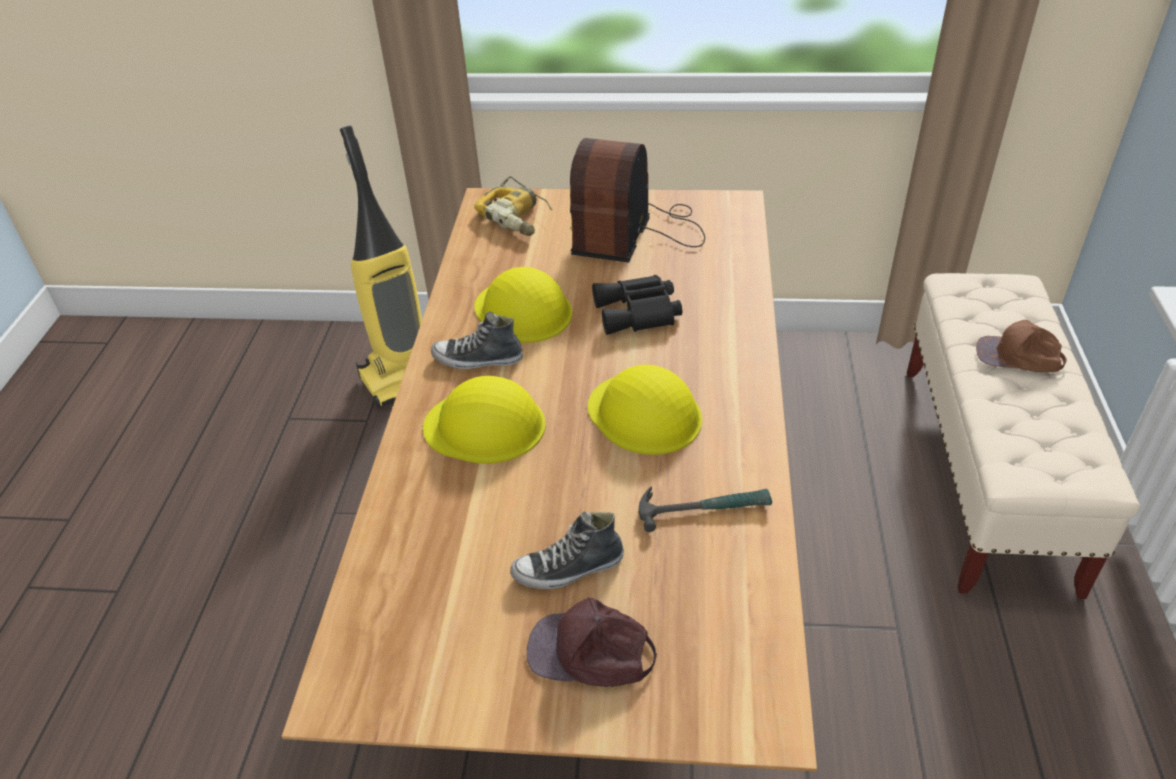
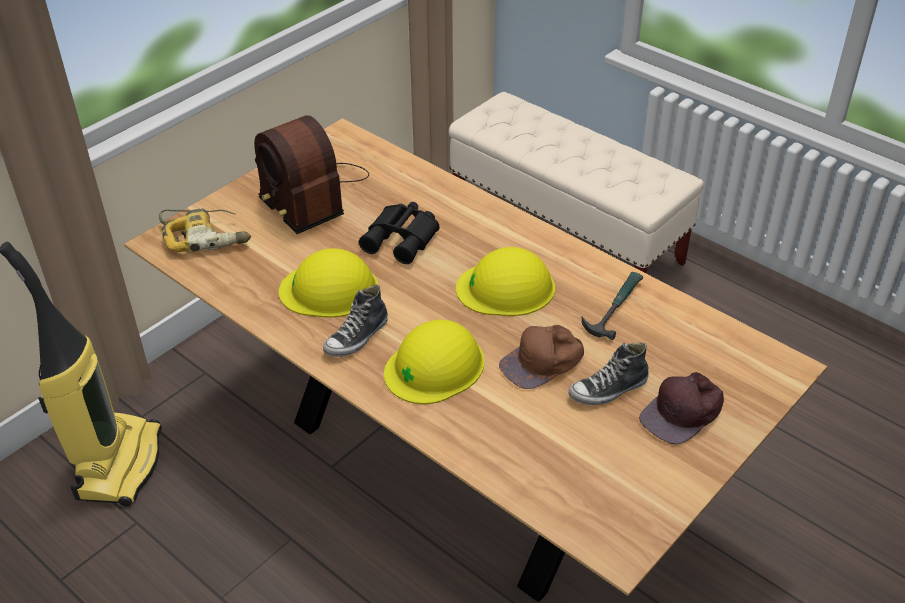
camera: 55 degrees left, 0 degrees up
shoe [510,512,624,589] -> shoe turned 45 degrees clockwise [569,343,649,405]
brown cap [976,320,1067,372] -> brown cap moved to [499,325,584,389]

